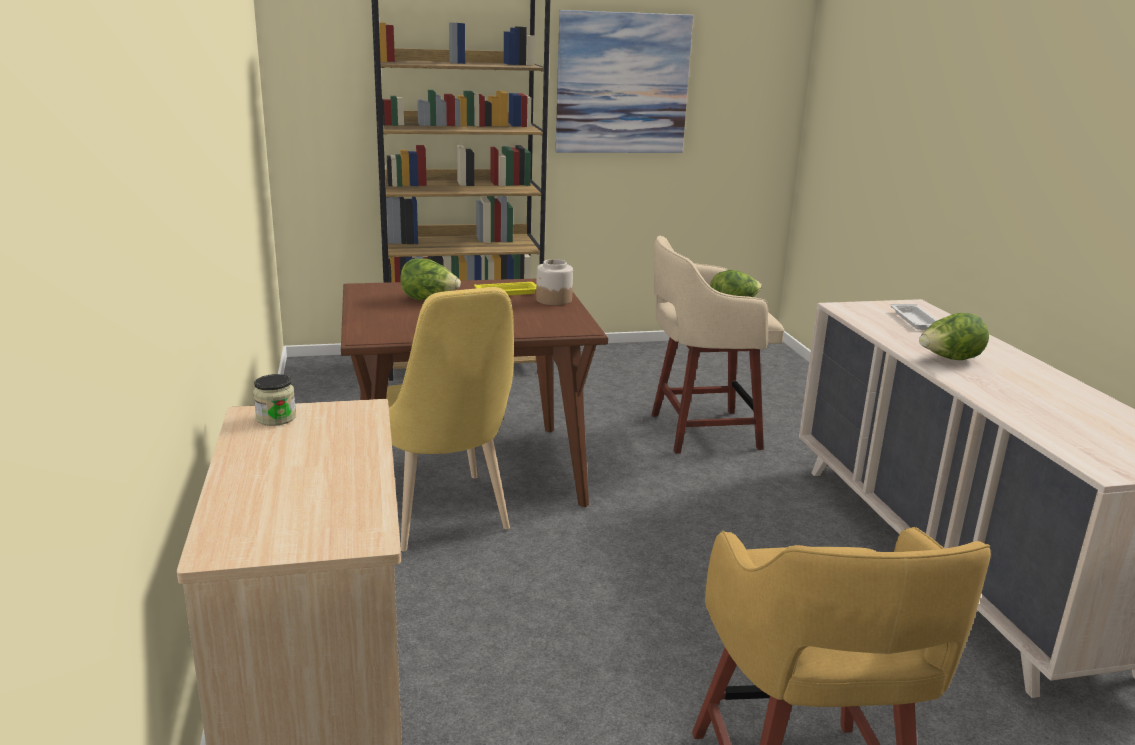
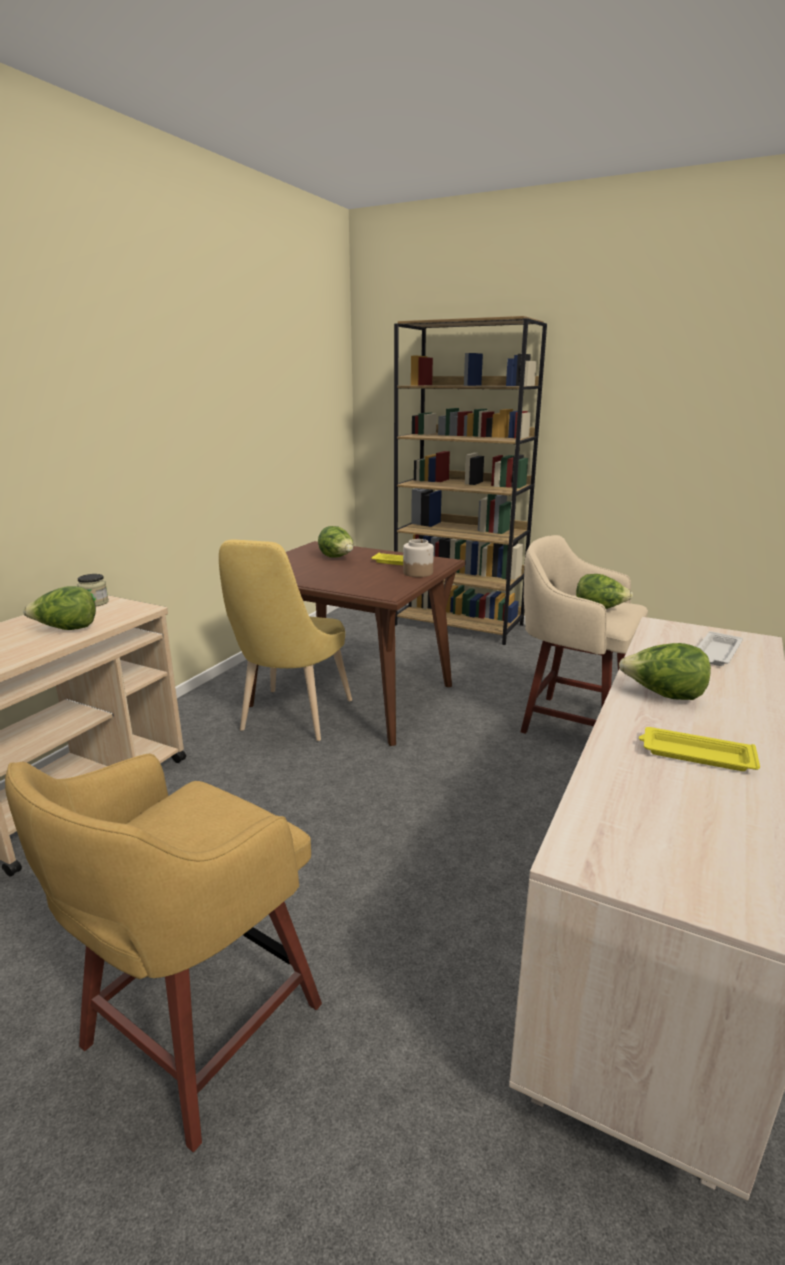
camera: 40 degrees right, 0 degrees up
picture [556,10,693,153] -> none
none -> lettuce [23,586,96,630]
none -> yellow tray [639,727,760,771]

